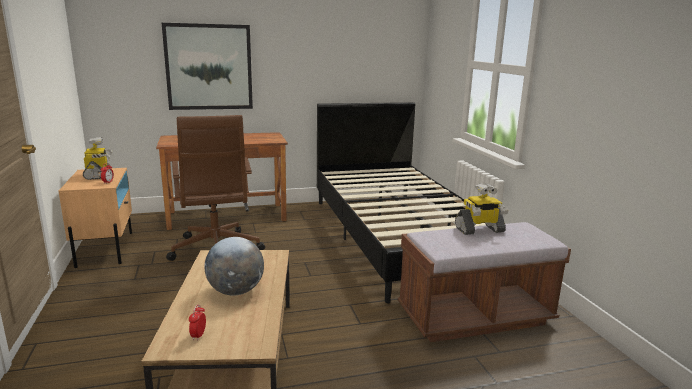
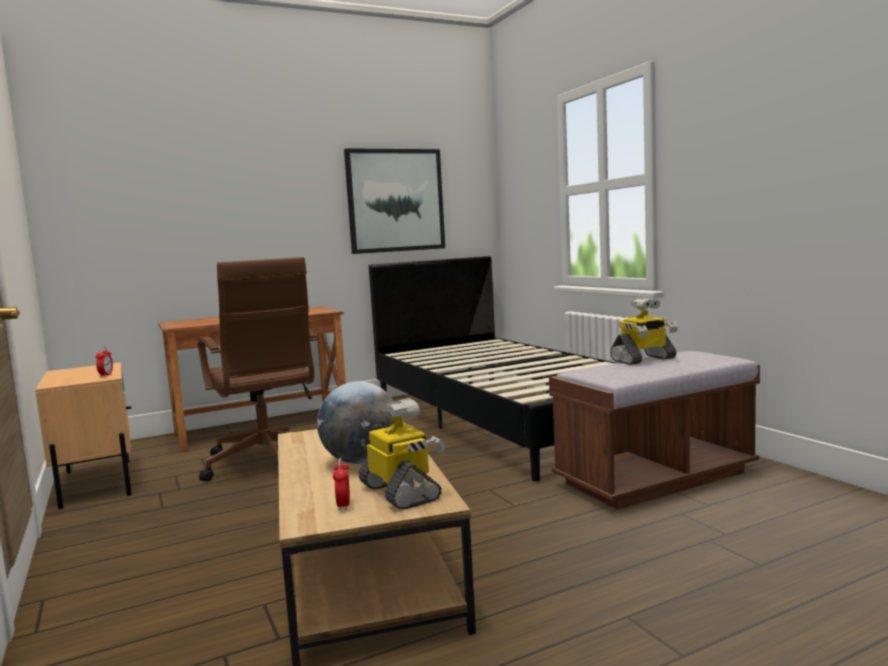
camera: 10 degrees left, 10 degrees down
toy robot [83,137,112,180] -> toy robot moved to [359,398,446,510]
picture [162,23,253,110] -> picture moved to [344,148,445,254]

